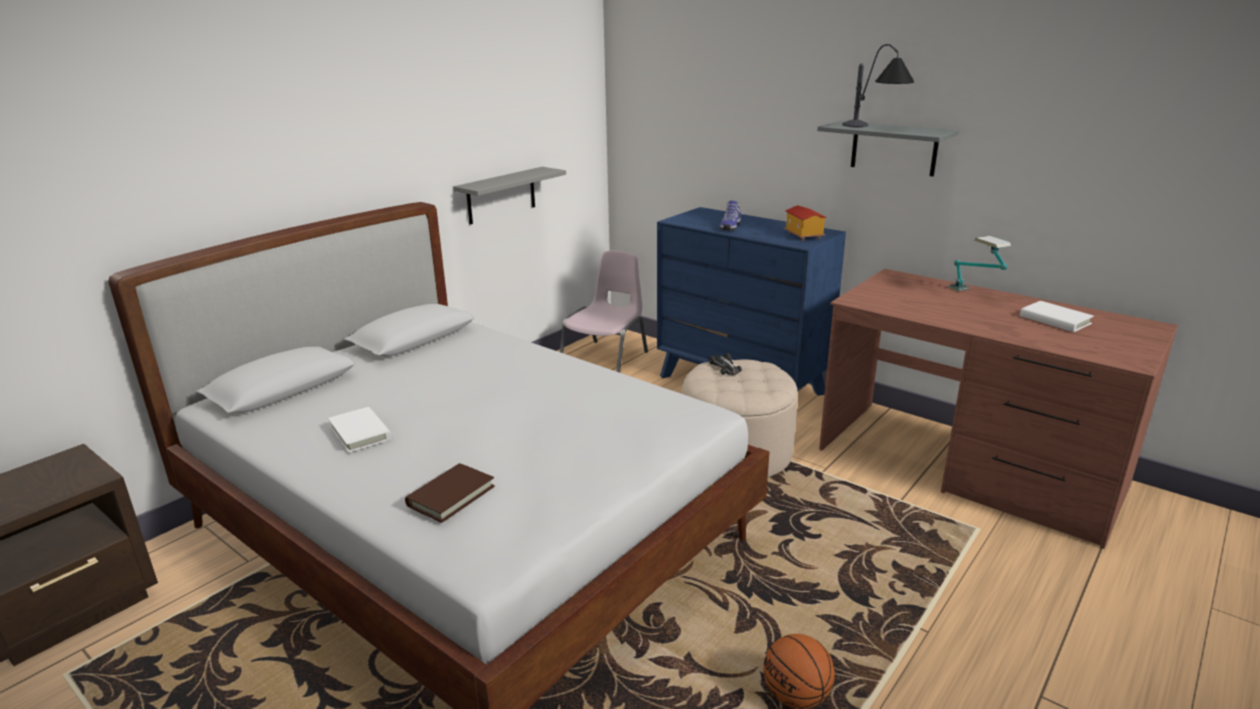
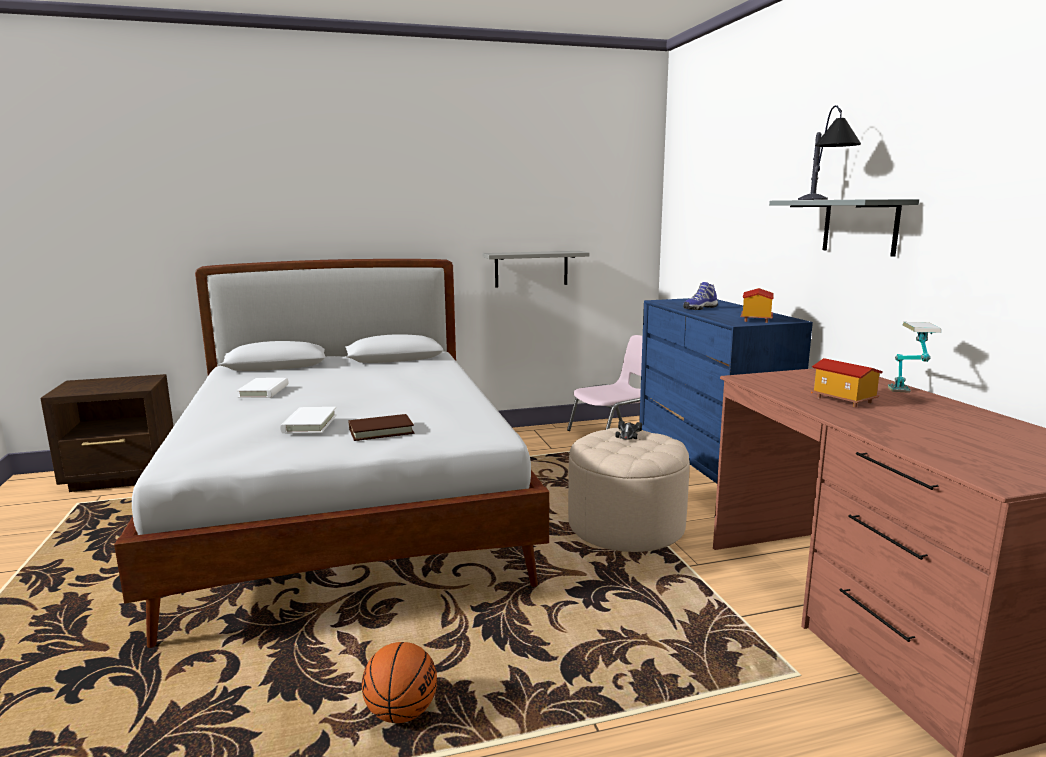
camera: 35 degrees right, 10 degrees down
brown book [405,463,495,523] -> brown book moved to [349,414,414,441]
white book [1020,301,1094,332] -> white book moved to [280,407,337,433]
none -> toy house [811,358,883,407]

